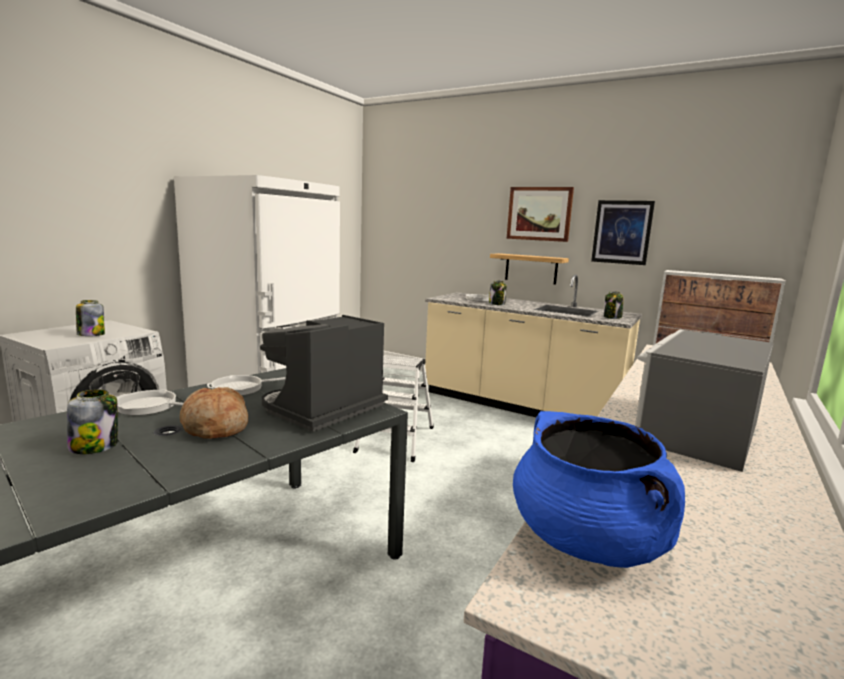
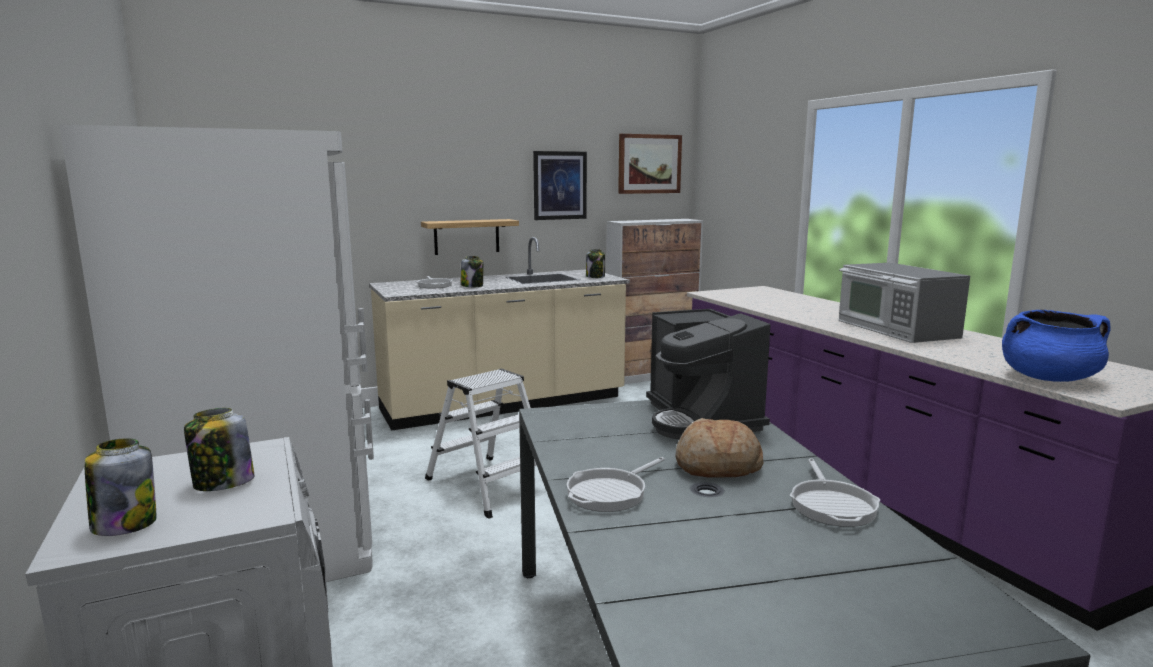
camera: 55 degrees left, 0 degrees up
jar [67,390,118,454] -> jar moved to [84,438,157,536]
frying pan [207,375,286,396] -> frying pan moved to [790,458,880,527]
picture [507,187,574,242] -> picture moved to [618,134,682,194]

